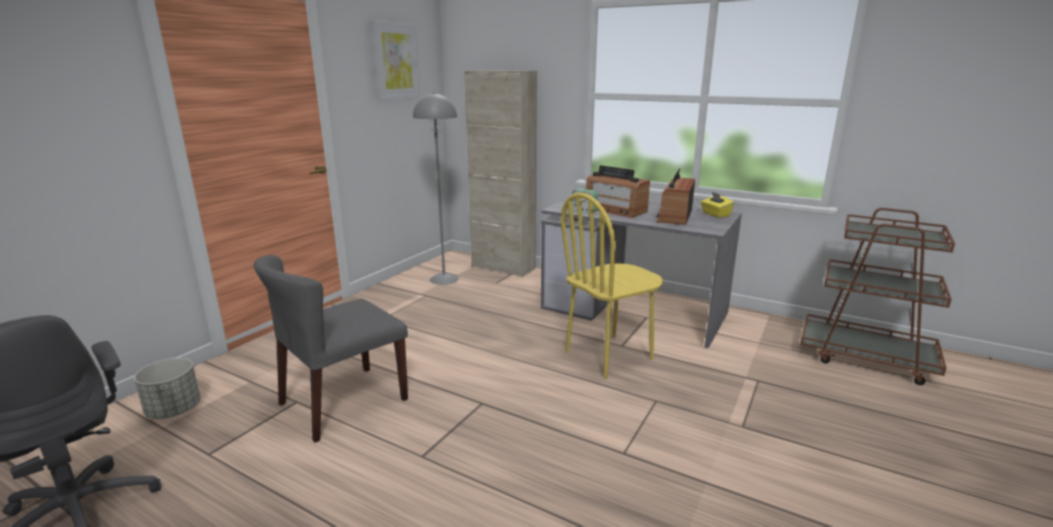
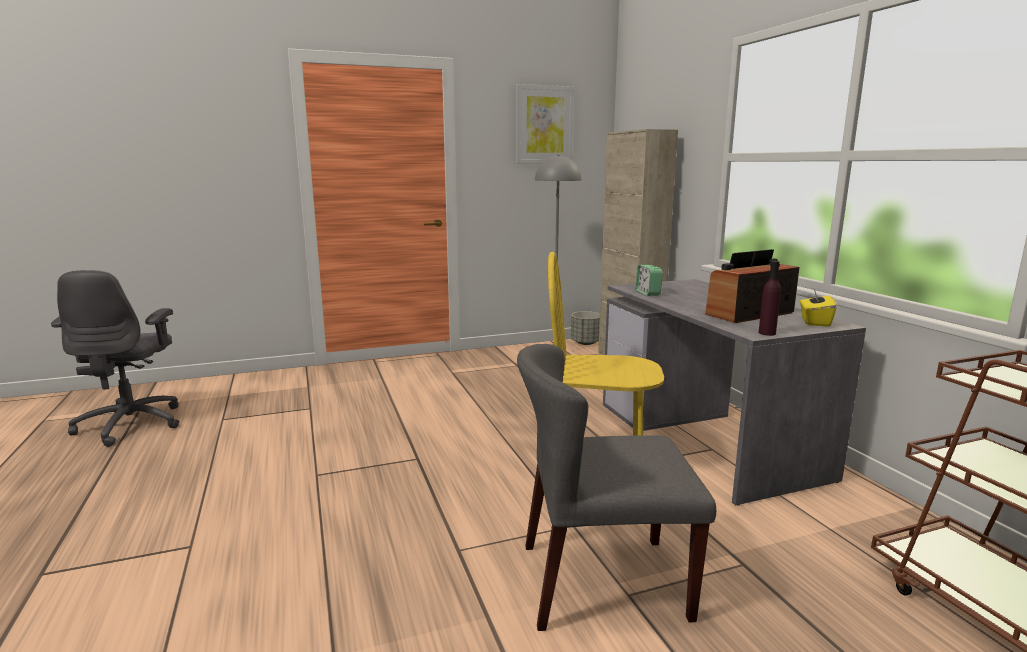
camera: 40 degrees right, 5 degrees down
grey planter [134,358,201,419] -> grey planter moved to [571,311,600,345]
grey chair [254,255,408,443] -> grey chair moved to [517,344,716,631]
radio [586,165,650,218] -> none
none -> purple bottle [759,261,781,336]

